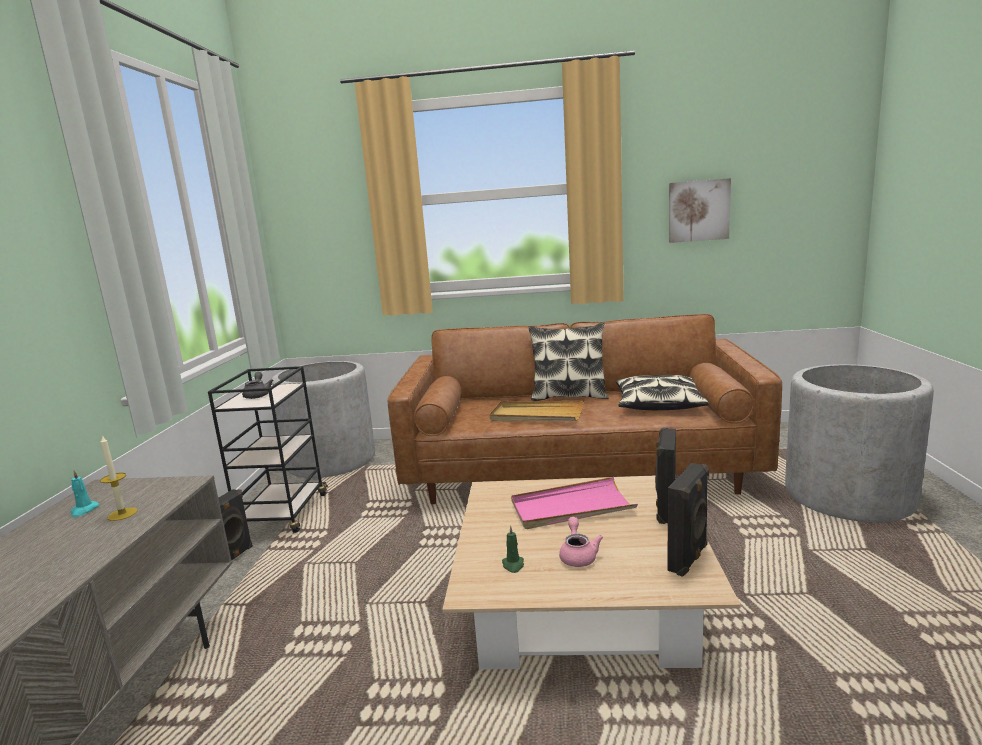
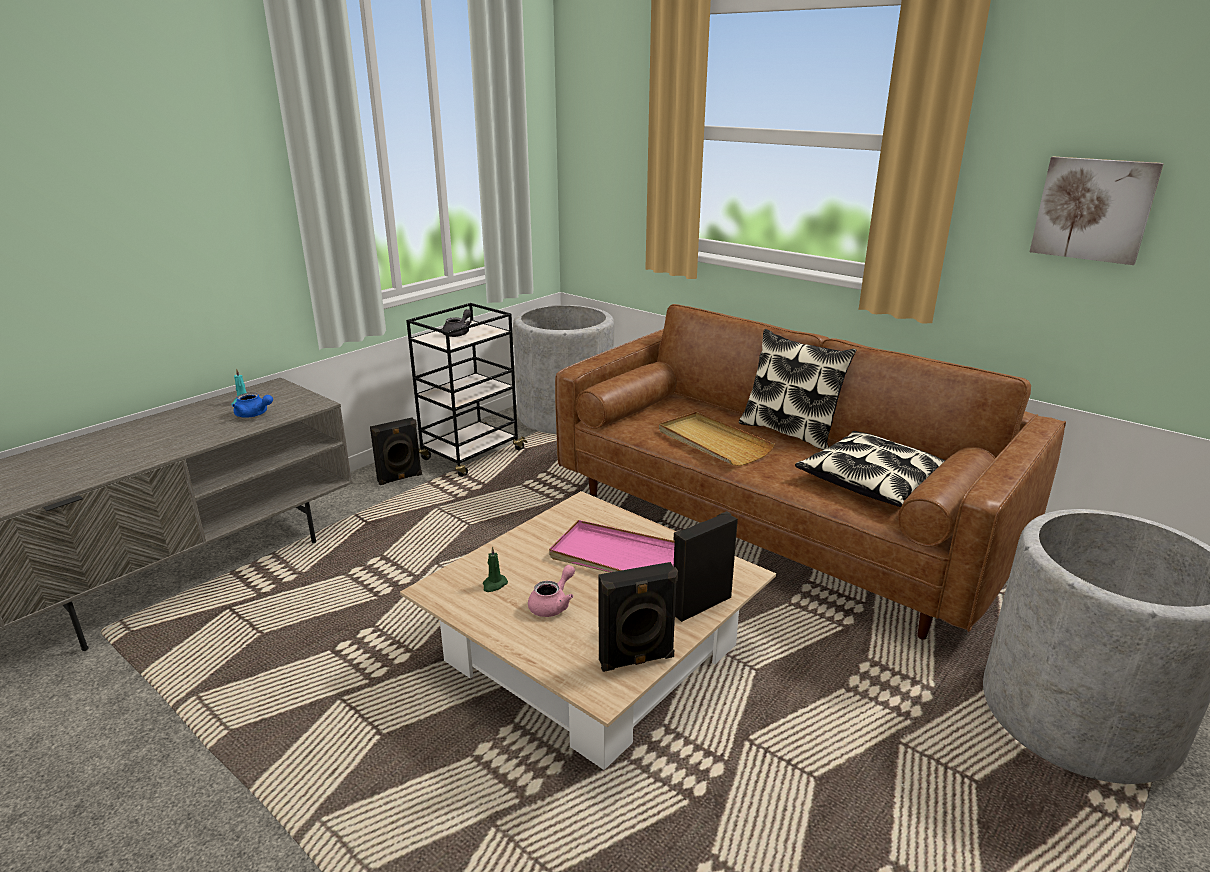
camera: 35 degrees right, 10 degrees up
candle [100,435,137,521] -> blue teapot [232,393,273,418]

